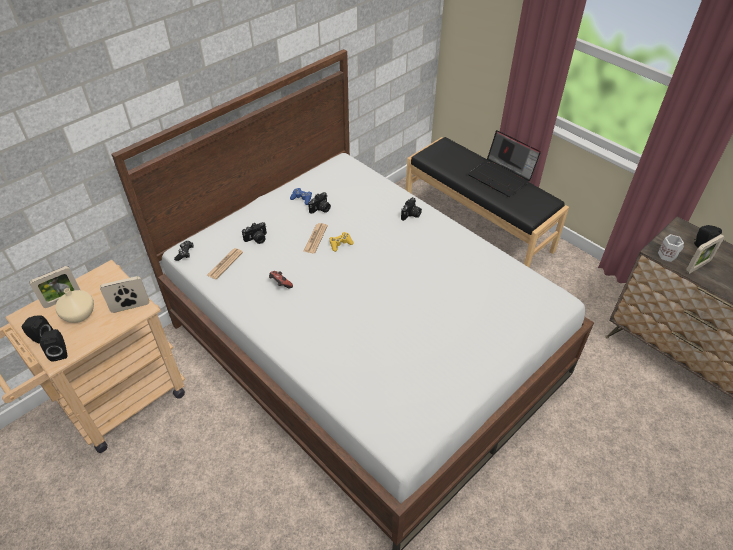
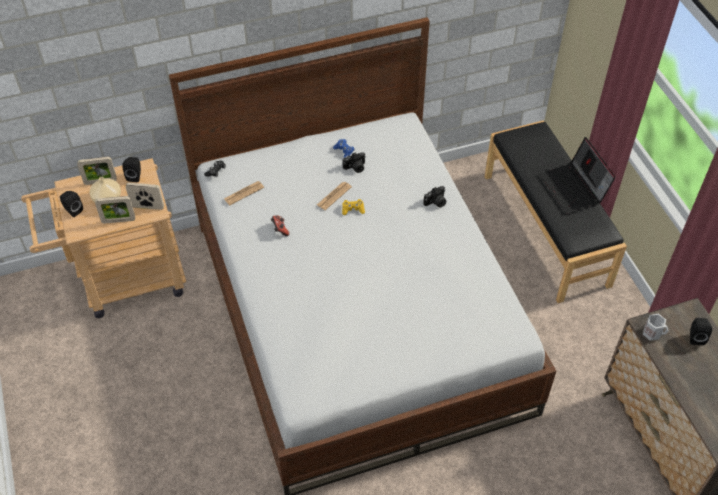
camera: 25 degrees right, 5 degrees up
black speaker [40,329,68,362] -> black speaker moved to [122,157,141,182]
camera [242,222,267,244] -> none
picture frame [686,234,725,274] -> picture frame moved to [95,196,135,224]

